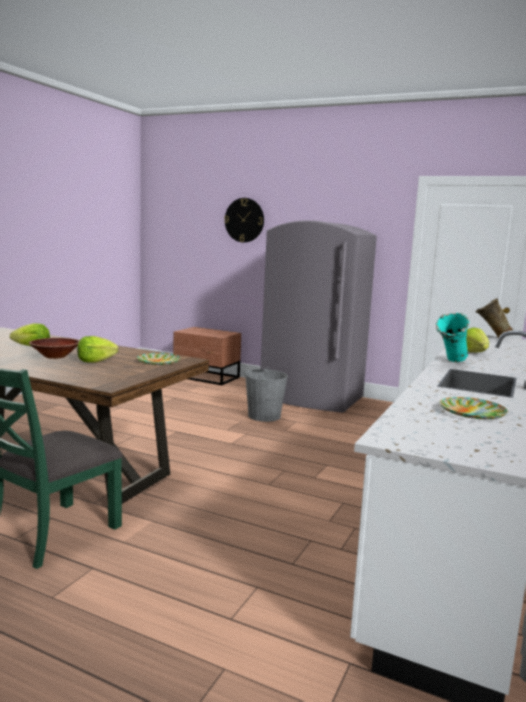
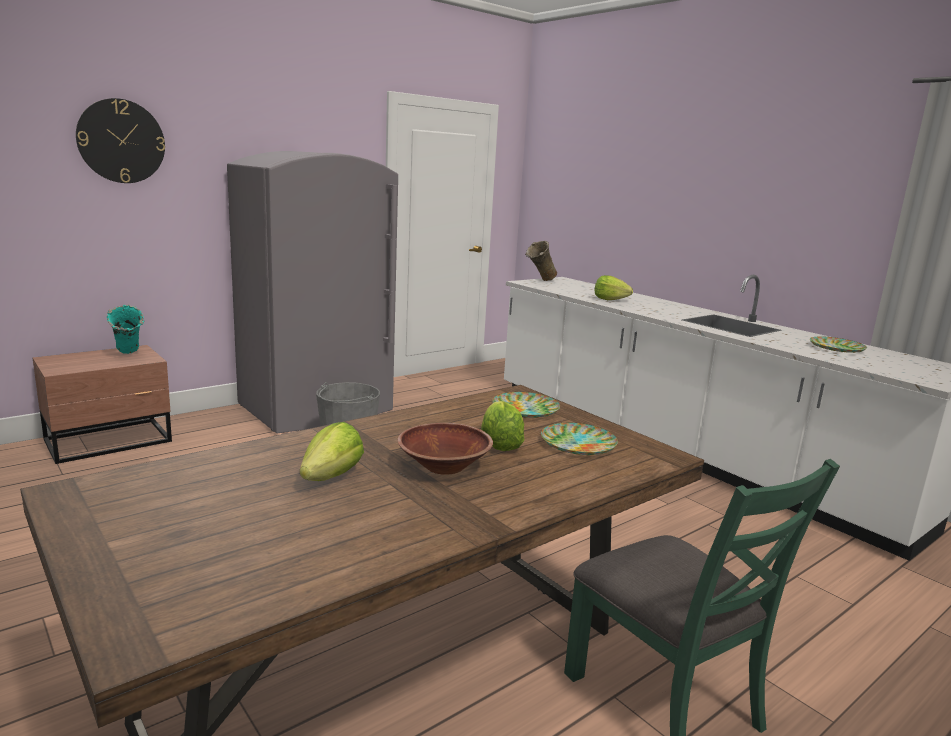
camera: 65 degrees left, 5 degrees up
turquoise vase [436,313,469,362] -> turquoise vase moved to [107,305,144,354]
none -> plate [541,423,618,455]

